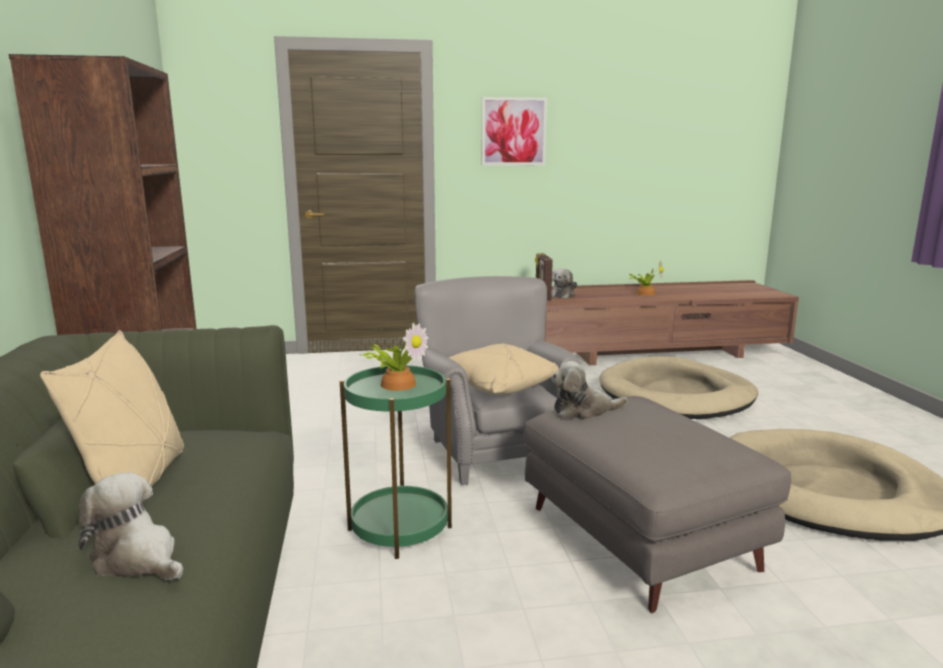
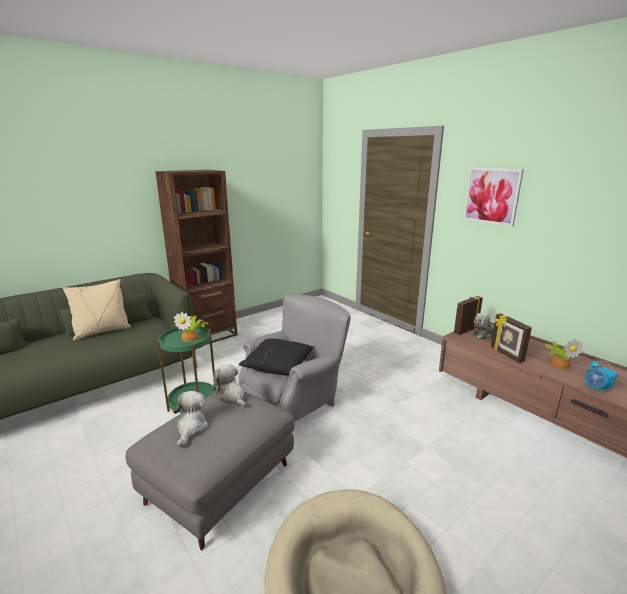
camera: 60 degrees right, 5 degrees up
plush toy [79,472,183,580] -> plush toy moved to [173,391,209,447]
beige pillow [449,343,559,395] -> black pillow [239,338,315,375]
beige dog bed [599,356,758,419] -> none
none -> picture frame [491,313,532,363]
none -> alarm clock [584,361,617,394]

